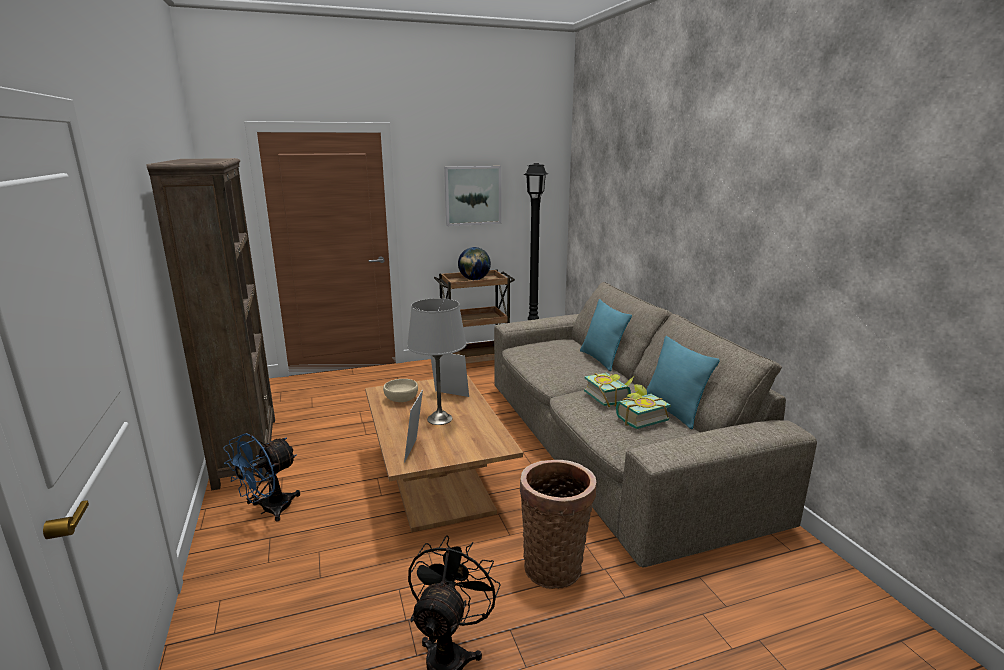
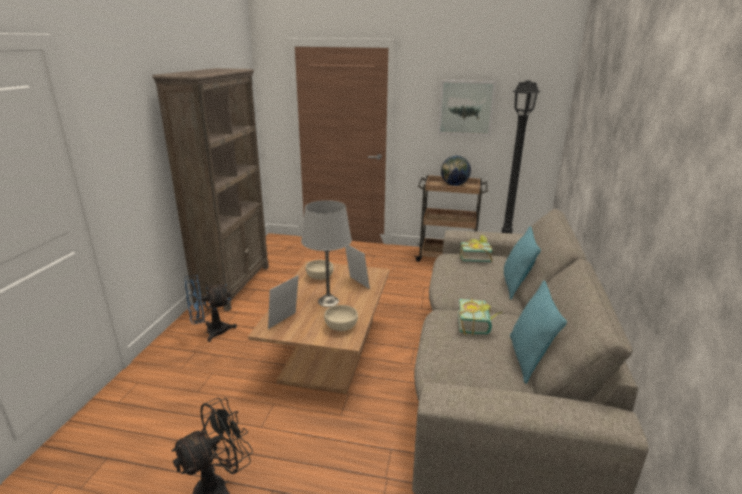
camera: 30 degrees right, 5 degrees up
basket [520,460,596,589] -> none
book [616,384,671,429] -> book moved to [460,235,493,262]
none -> beige bowl [324,305,358,331]

